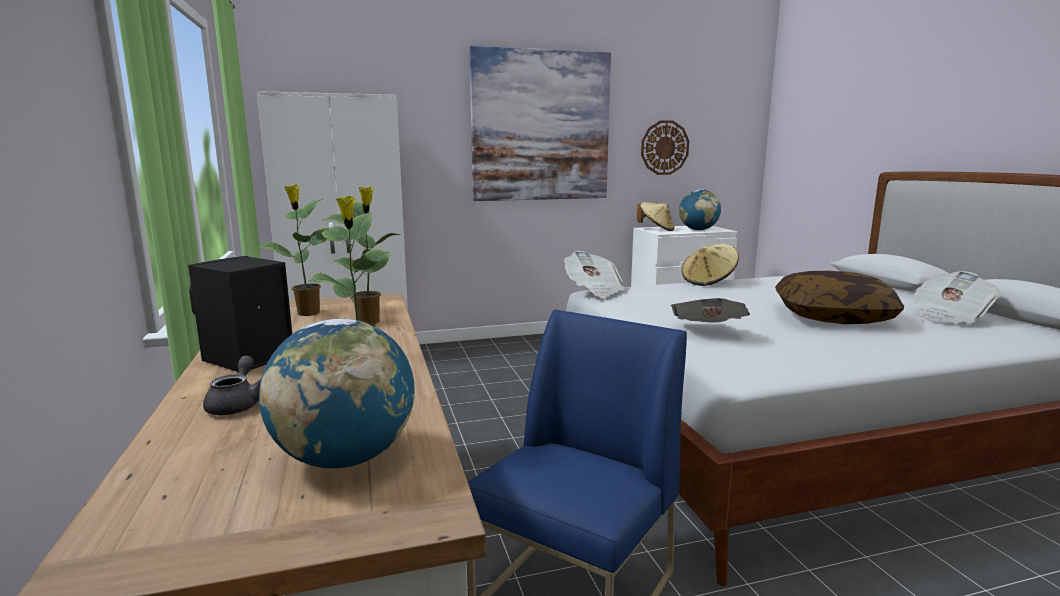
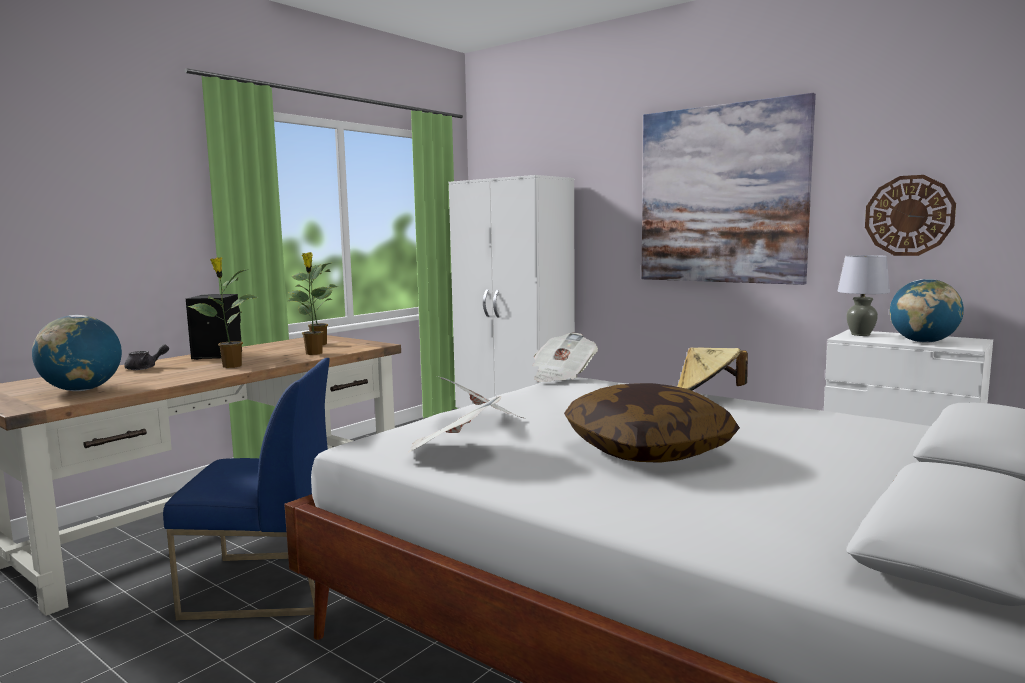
camera: 55 degrees right, 5 degrees down
beige hat [637,202,674,231] -> grey table lamp [837,255,890,336]
newspaper [913,271,1001,323] -> newspaper moved to [408,396,502,453]

